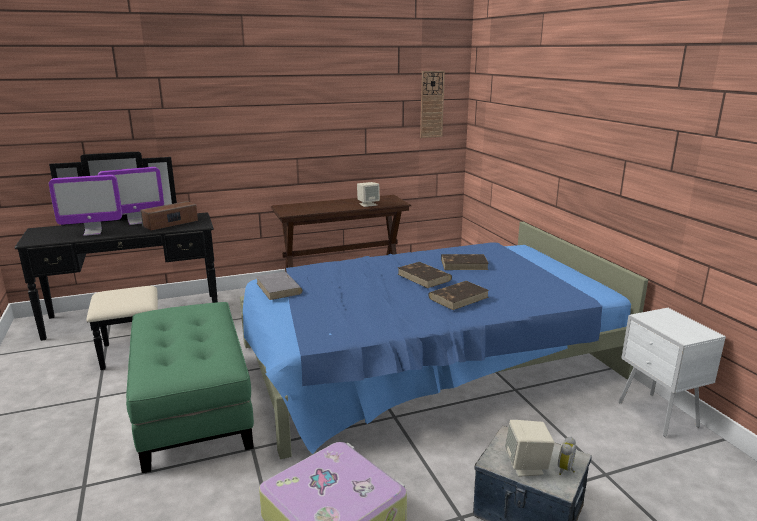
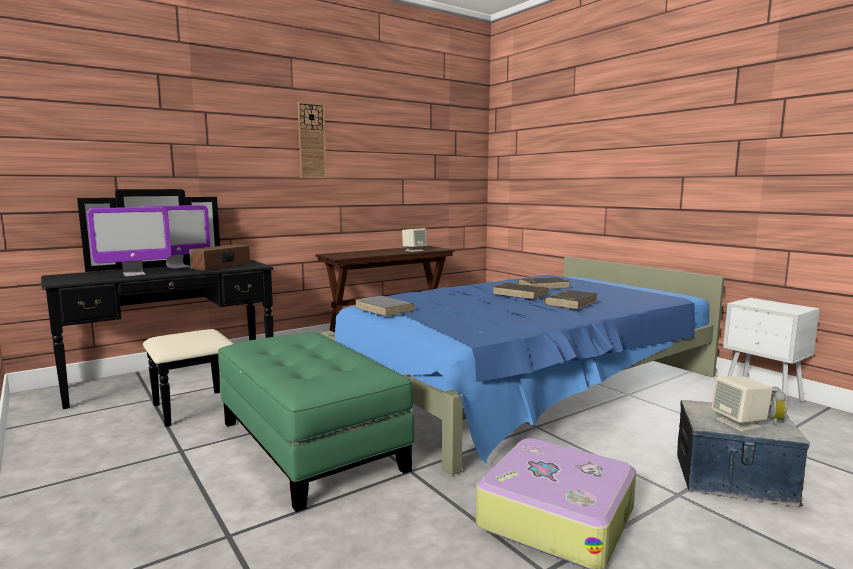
camera: 15 degrees left, 10 degrees down
wall clock [420,71,445,138] -> wall clock moved to [298,102,327,178]

